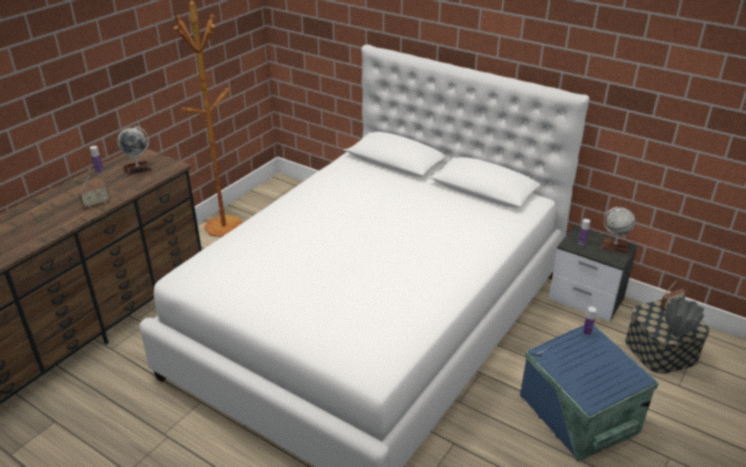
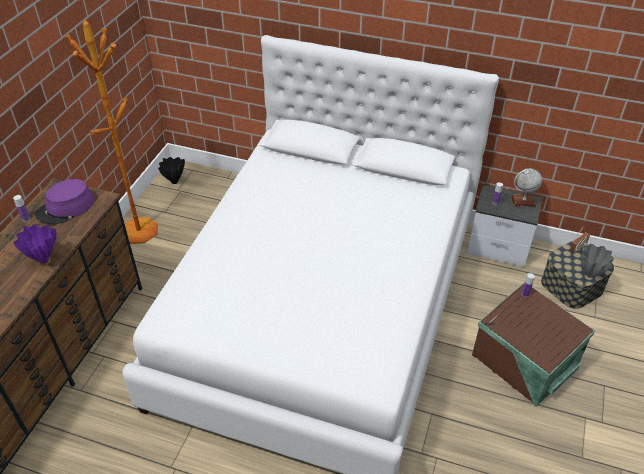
camera: 15 degrees left, 10 degrees up
radio [79,175,110,208] -> purple vase [13,224,57,263]
globe [117,126,153,176] -> purple hat [35,179,95,224]
blue storage box [520,325,659,461] -> brown storage box [472,282,595,406]
none -> black vase [158,157,185,184]

